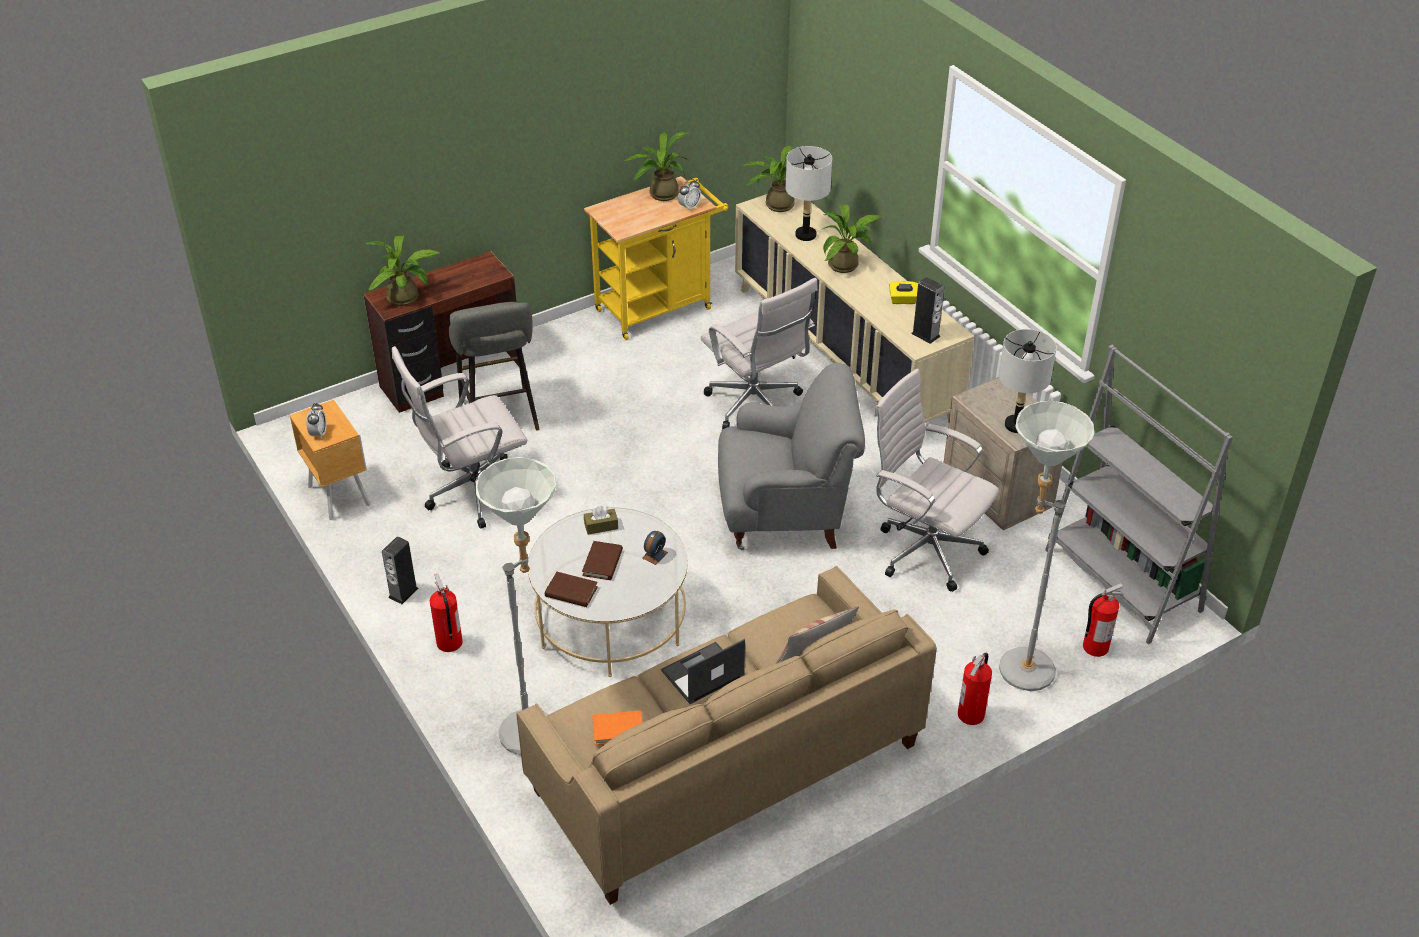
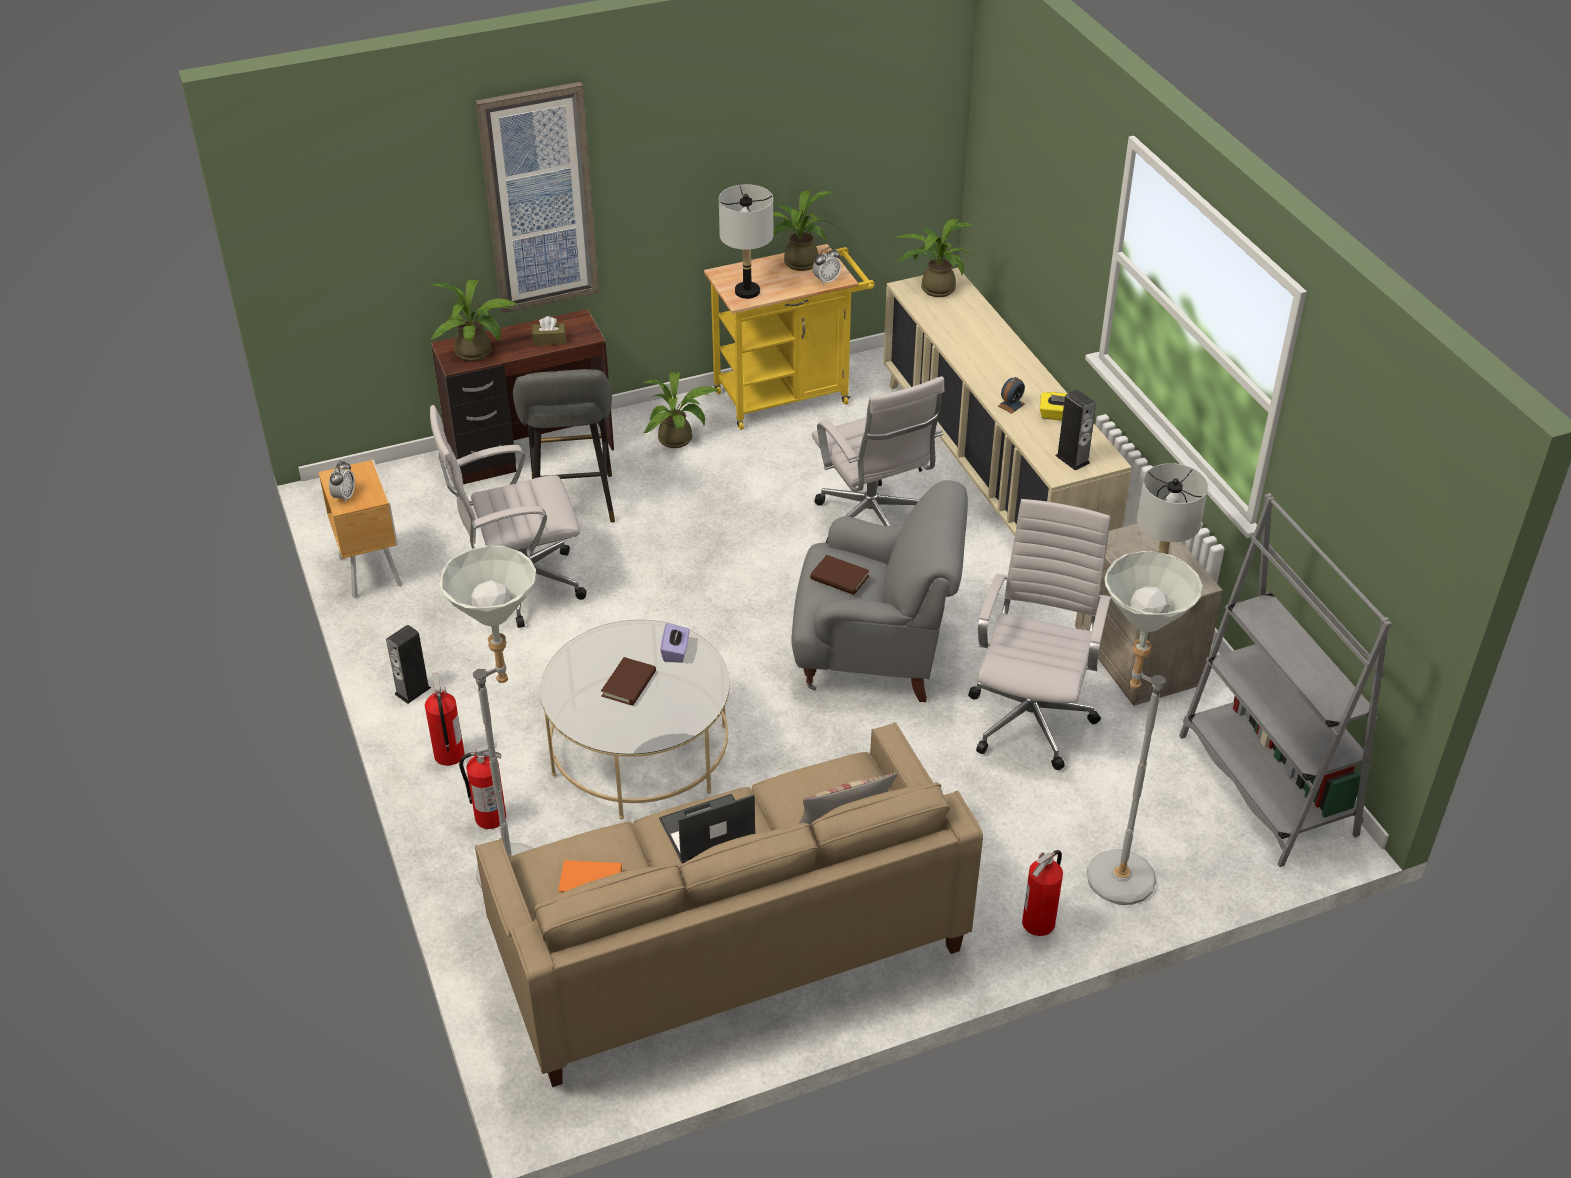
camera: 10 degrees right, 0 degrees up
brown book [545,572,598,607] -> brown book moved to [810,555,870,595]
brown tissue box [584,506,618,535] -> brown tissue box moved to [532,316,566,346]
alarm clock [642,531,668,565] -> alarm clock moved to [997,377,1025,414]
grey table lamp [786,146,832,241] -> grey table lamp moved to [719,184,773,299]
potted plant [823,205,882,273] -> potted plant moved to [642,372,718,448]
white office chair [874,369,999,592] -> white office chair turned 60 degrees clockwise [968,499,1111,770]
fire extinguisher [1083,583,1123,657] -> fire extinguisher moved to [459,743,506,829]
none -> picture [475,82,599,313]
none -> purple tissue box [661,623,689,663]

